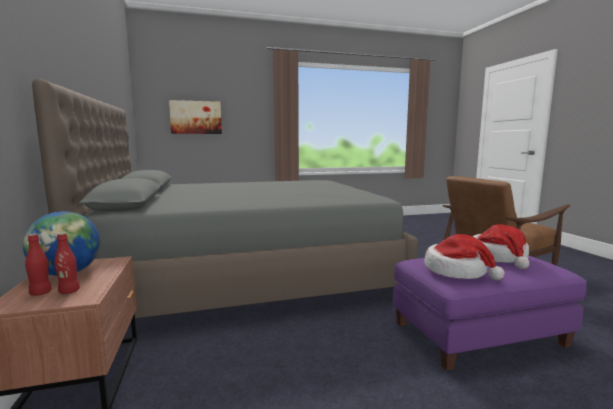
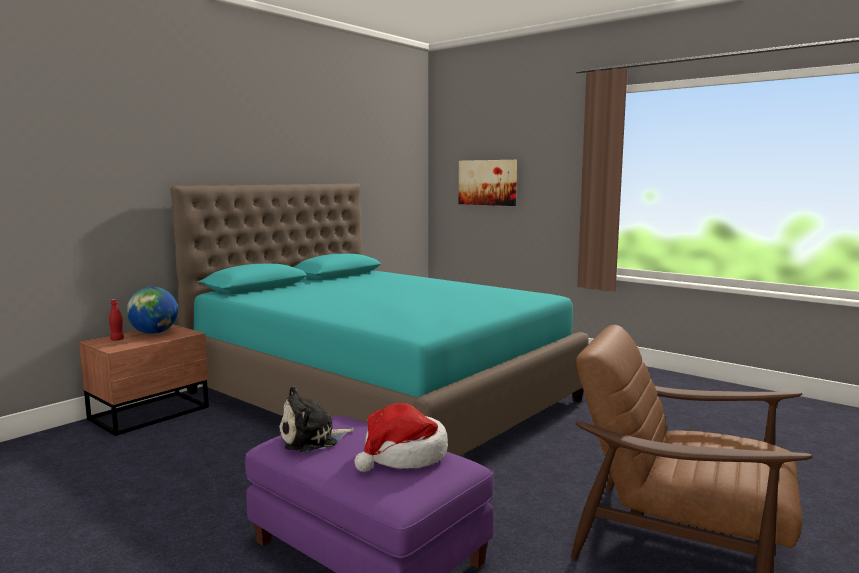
camera: 55 degrees right, 0 degrees up
grey bed [32,79,418,318] -> turquoise bed [171,183,589,456]
red bottle [54,233,80,294] -> none
hat [424,234,504,280] -> plush toy [279,386,354,452]

